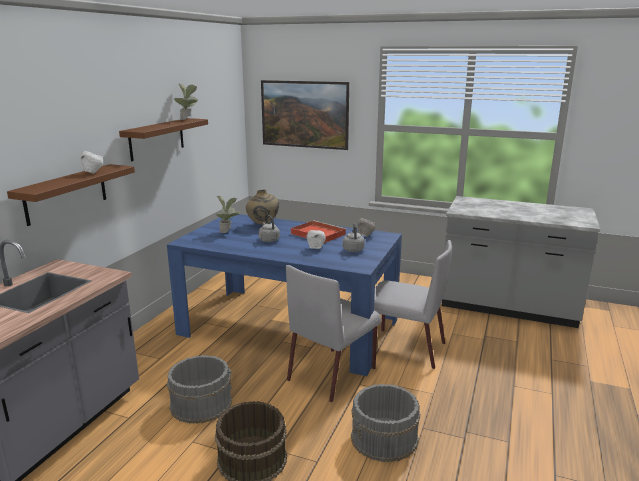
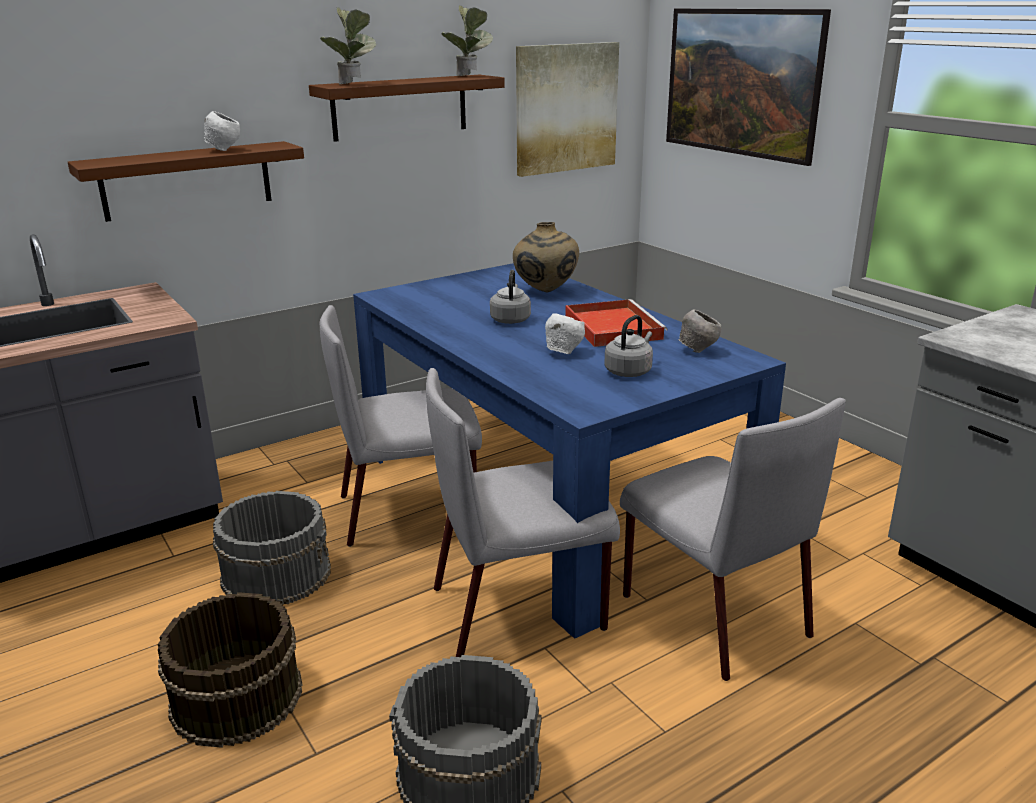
camera: 35 degrees right, 5 degrees up
potted plant [216,196,240,233] -> potted plant moved to [320,8,376,85]
none -> grey chair [319,305,482,547]
none -> picture [516,42,619,177]

